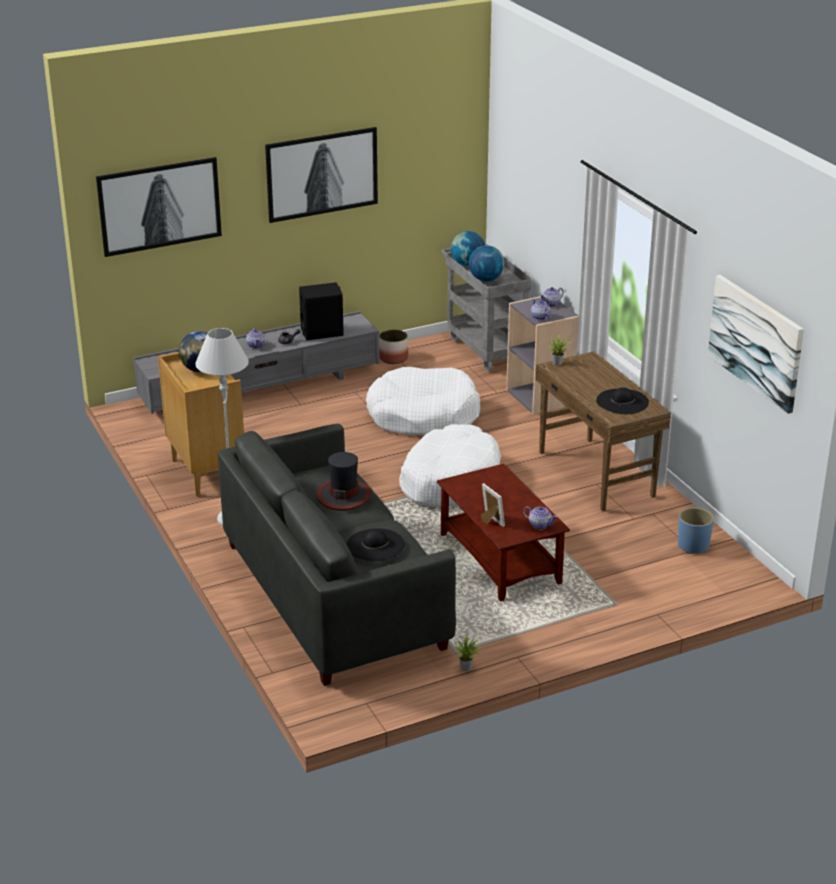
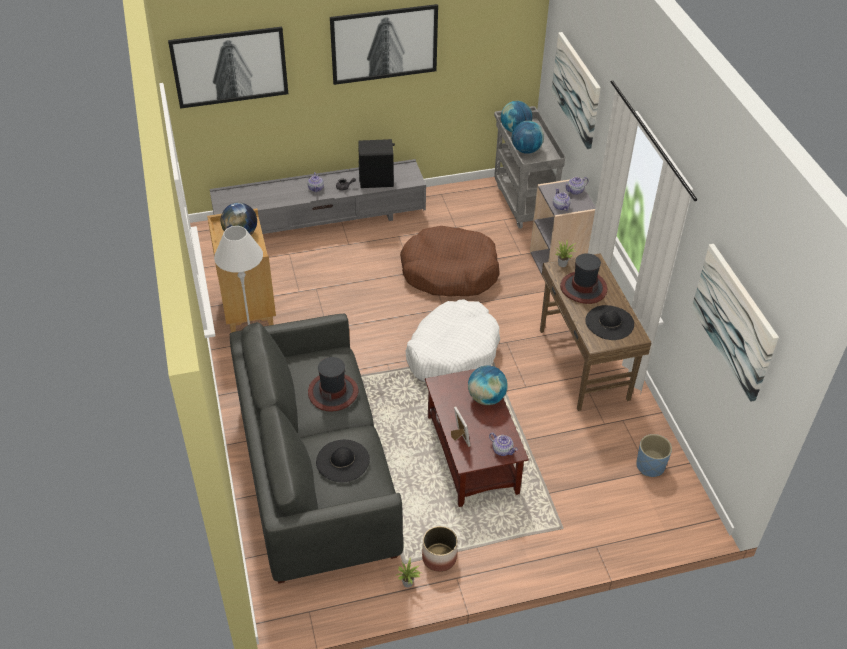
camera: 10 degrees right, 15 degrees up
white dog bed [366,367,480,436] -> brown dog bed [400,226,499,297]
planter [379,329,408,364] -> planter moved to [422,526,458,572]
none -> globe [468,365,508,405]
none -> picture [551,32,601,149]
none -> hat [560,253,607,304]

